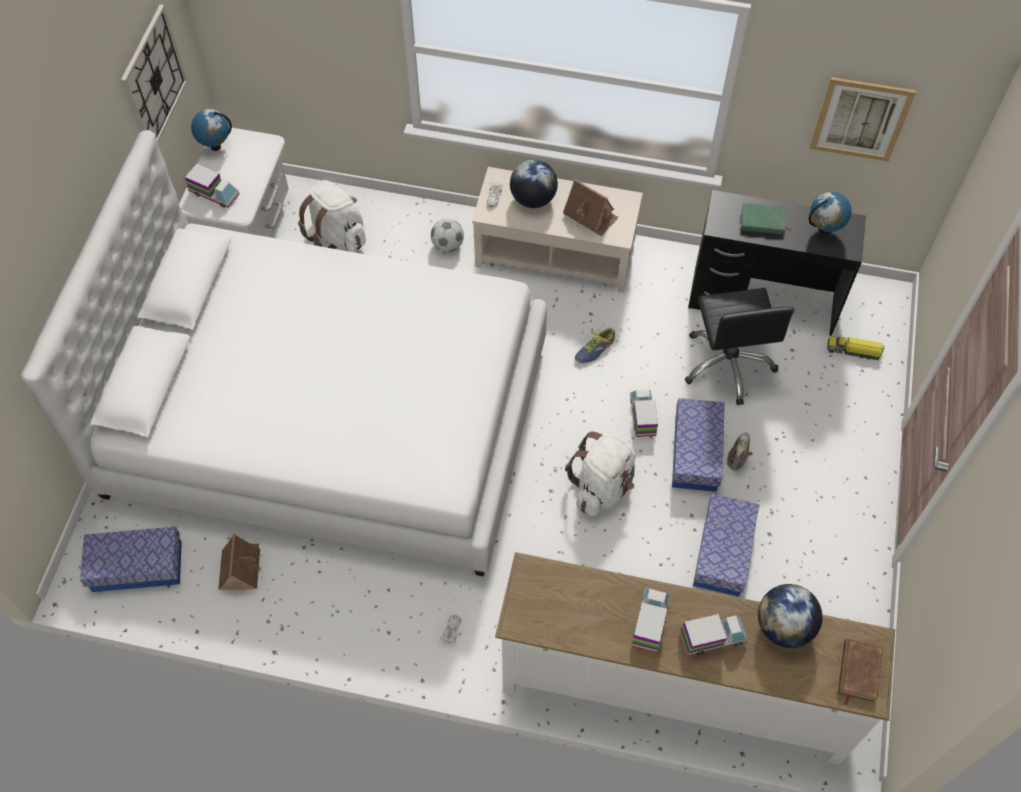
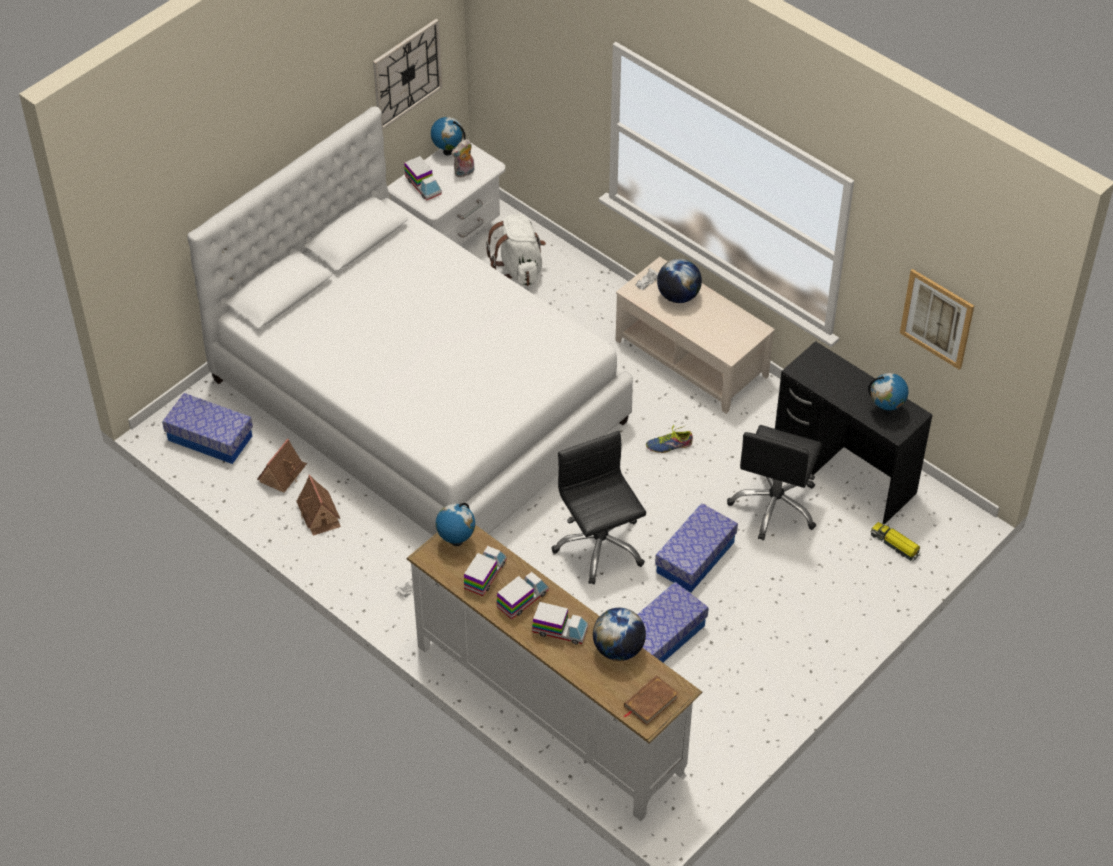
camera: 30 degrees right, 10 degrees down
football [431,219,464,252] -> none
toy house [563,179,619,236] -> toy house moved to [296,475,341,536]
white backpack [565,431,636,516] -> black office chair [552,431,646,584]
toy truck [630,390,658,437] -> toy truck moved to [464,546,507,596]
plush toy [726,432,753,471] -> plush toy moved to [451,139,474,177]
green book [740,203,792,235] -> none
none -> globe [436,503,475,546]

